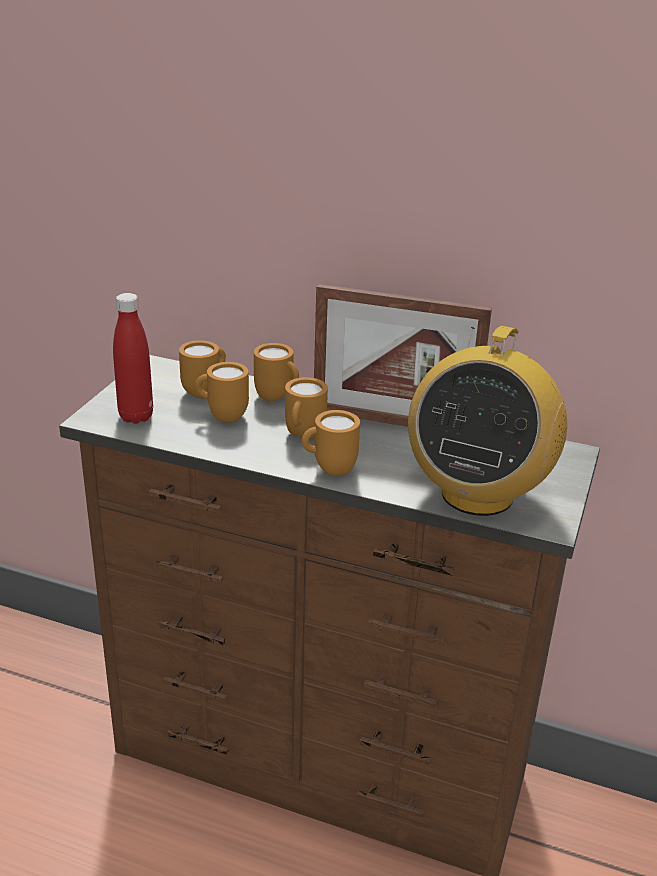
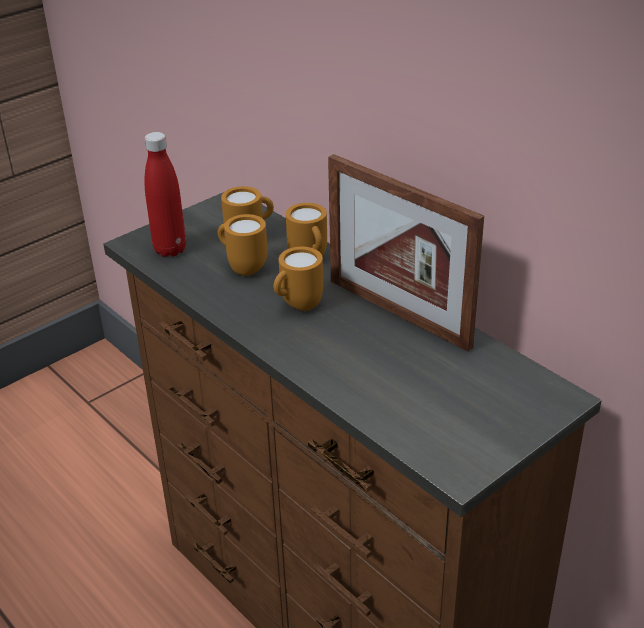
camera: 30 degrees right, 5 degrees up
orange mug [302,410,360,476] -> none
radio [408,326,567,516] -> none

